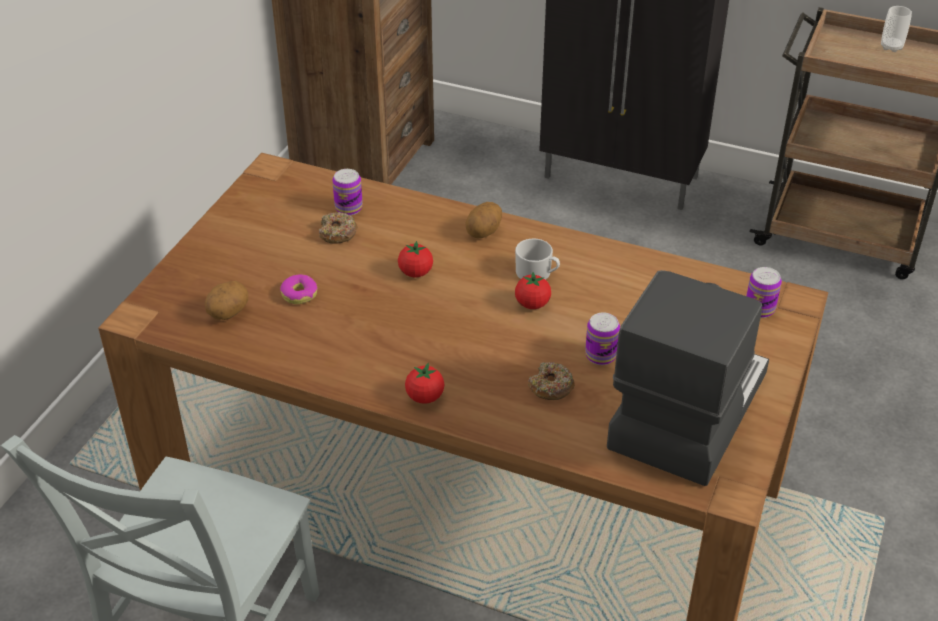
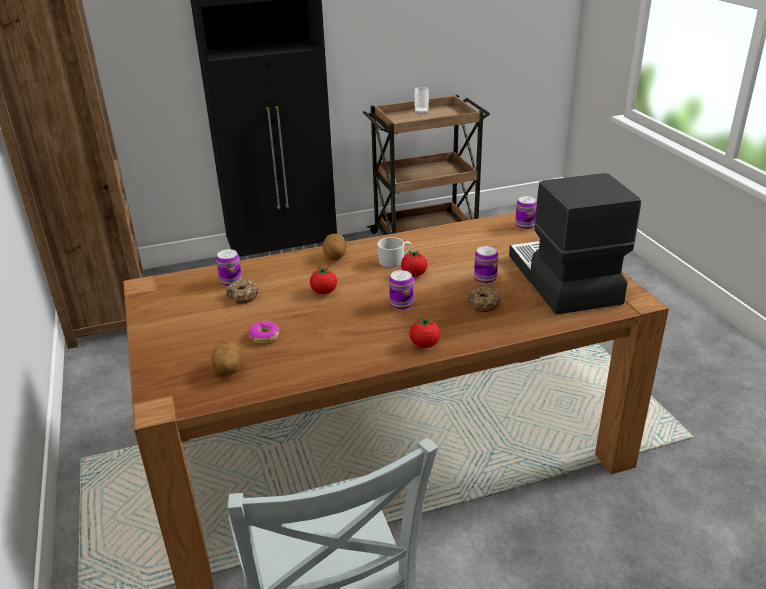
camera: 40 degrees left, 10 degrees down
none -> can [389,270,413,310]

